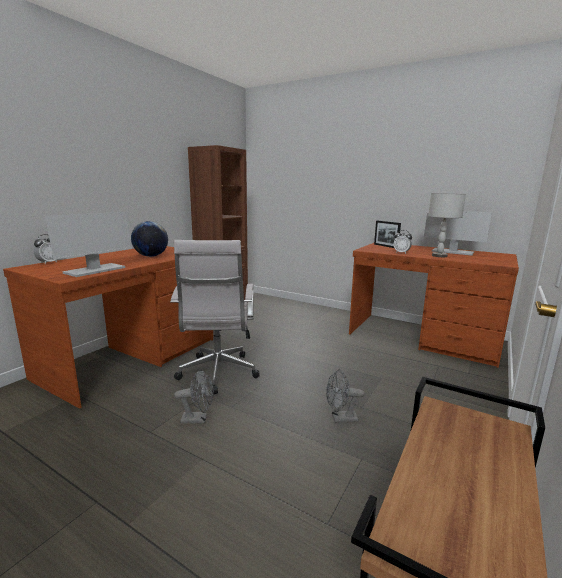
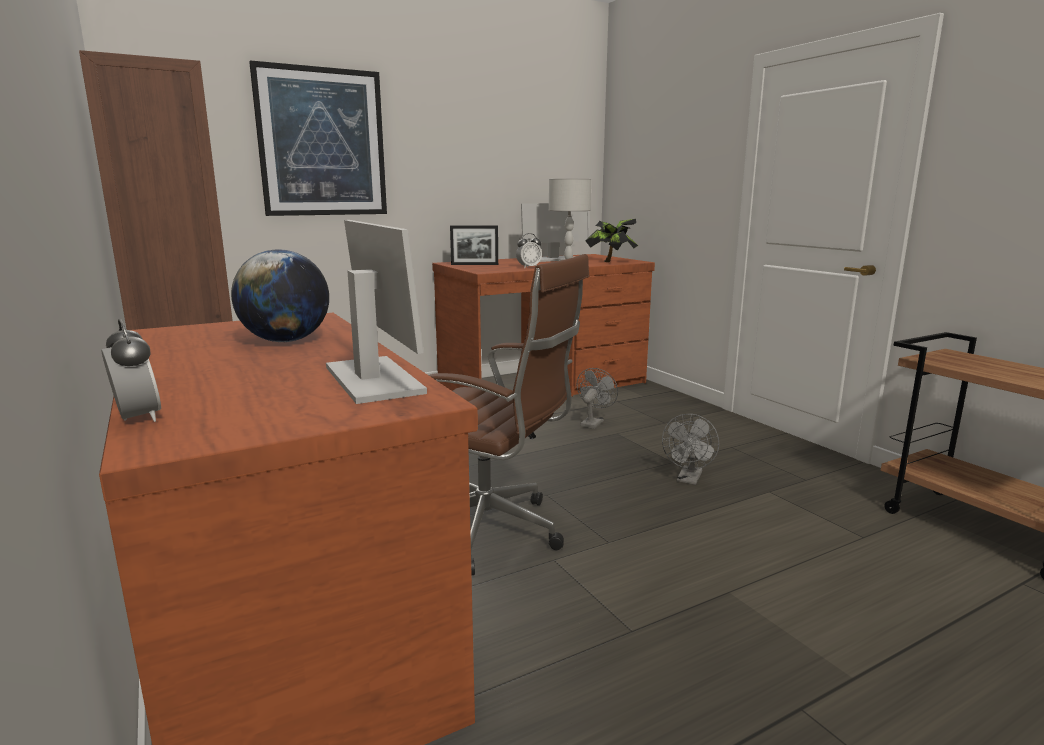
camera: 60 degrees left, 0 degrees up
white office chair [170,240,260,395] -> brown office chair [429,254,590,575]
grey fan [174,370,214,424] -> grey fan moved to [577,368,618,429]
none -> picture [249,60,387,216]
none -> potted plant [585,219,638,262]

